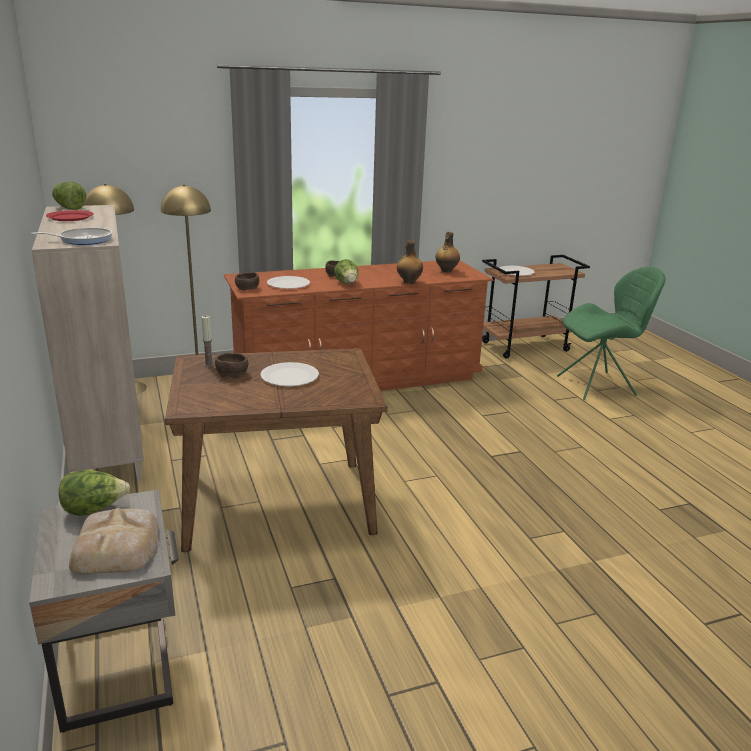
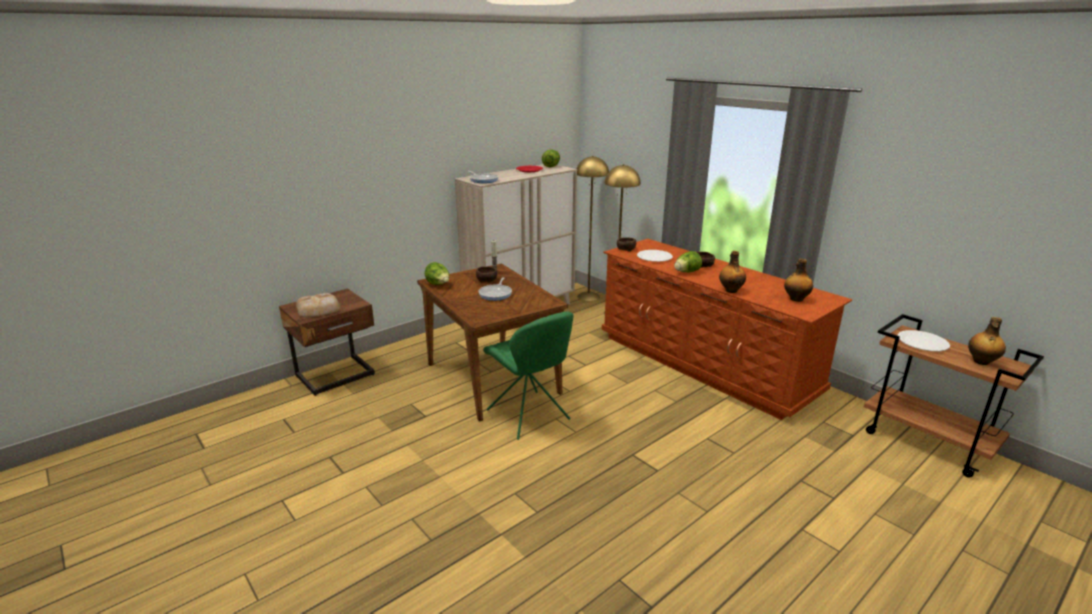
camera: 70 degrees right, 0 degrees up
grey nightstand [29,489,179,733] -> brown nightstand [279,289,375,396]
lettuce [59,470,130,516] -> lettuce moved to [425,262,449,285]
white plate [260,362,319,386] -> frying pan [478,277,512,301]
green chair [557,267,665,400] -> green chair moved to [483,311,574,440]
none -> bottle [968,317,1006,365]

